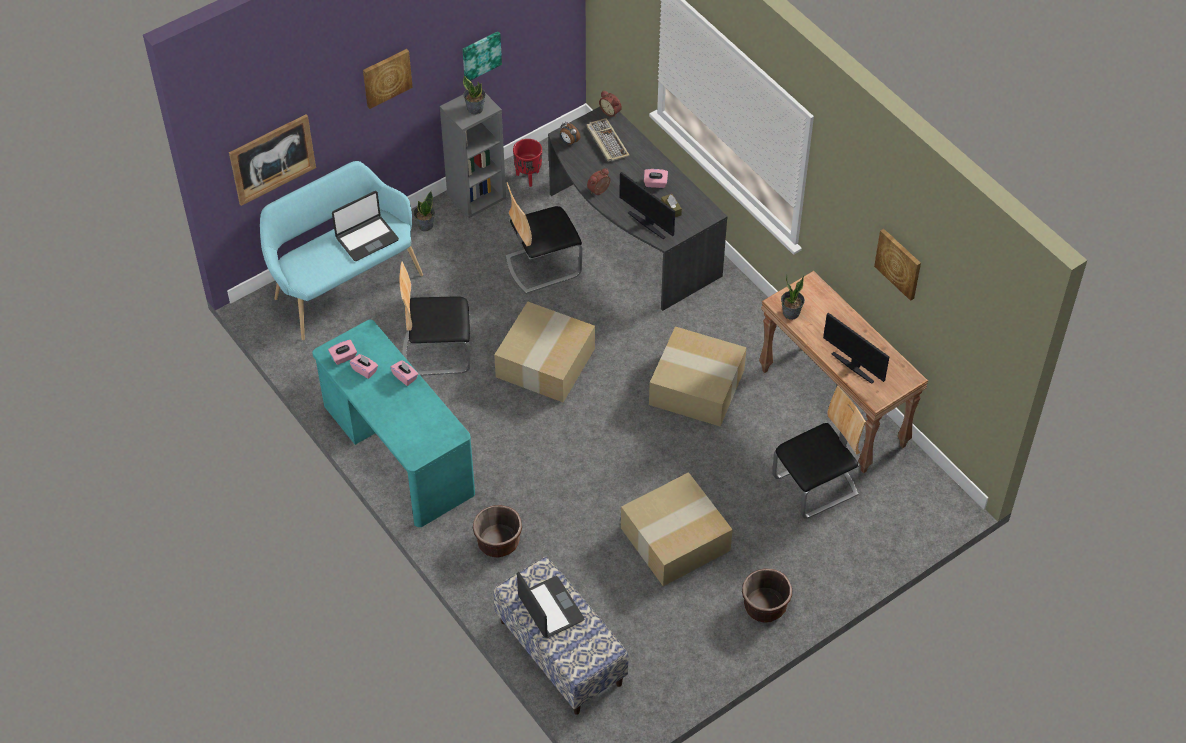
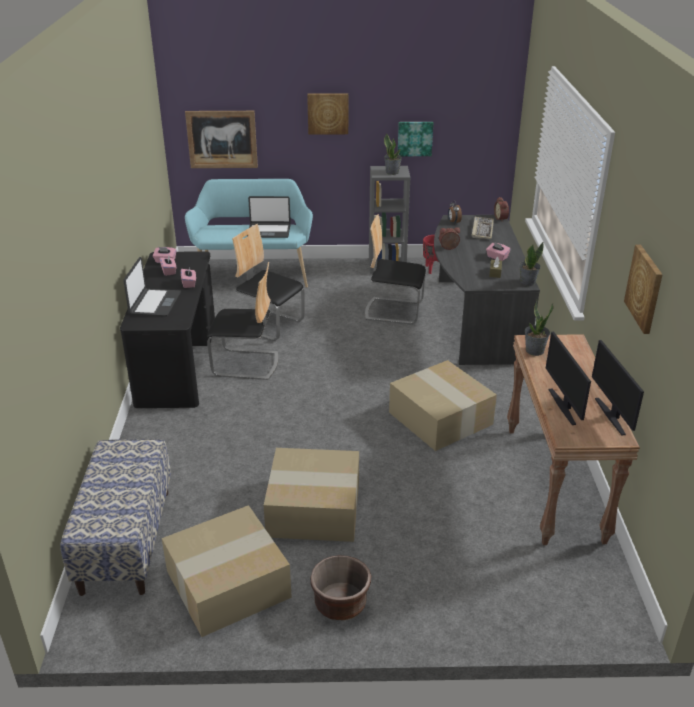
camera: 35 degrees right, 20 degrees down
turquoise desk [312,320,475,527] -> black desk [120,251,215,408]
potted plant [413,191,435,231] -> potted plant moved to [519,242,544,286]
brown planter [473,505,522,558] -> none
cardboard box [494,301,595,402] -> cardboard box moved to [162,505,292,637]
laptop [517,572,584,638] -> laptop moved to [123,257,181,317]
monitor [619,172,675,239] -> monitor moved to [592,340,644,435]
chair [772,386,866,519] -> chair moved to [207,262,278,380]

